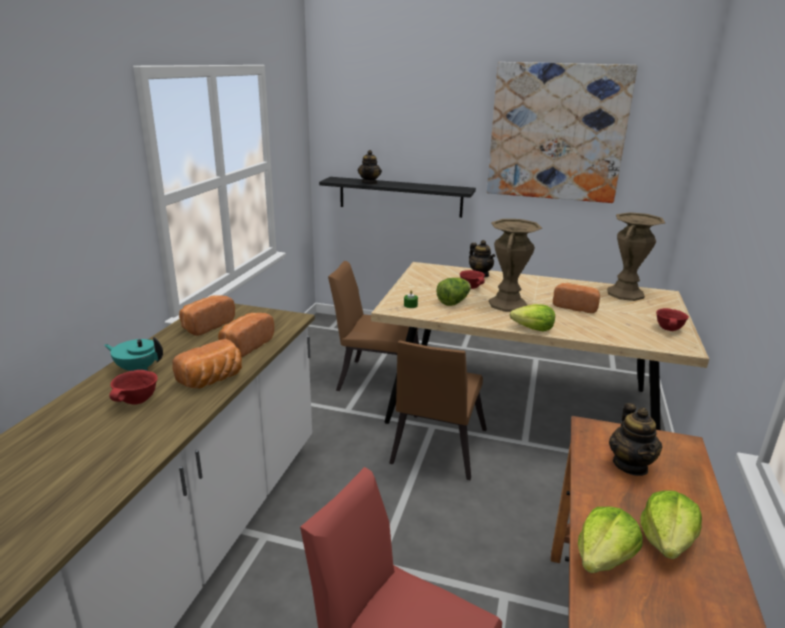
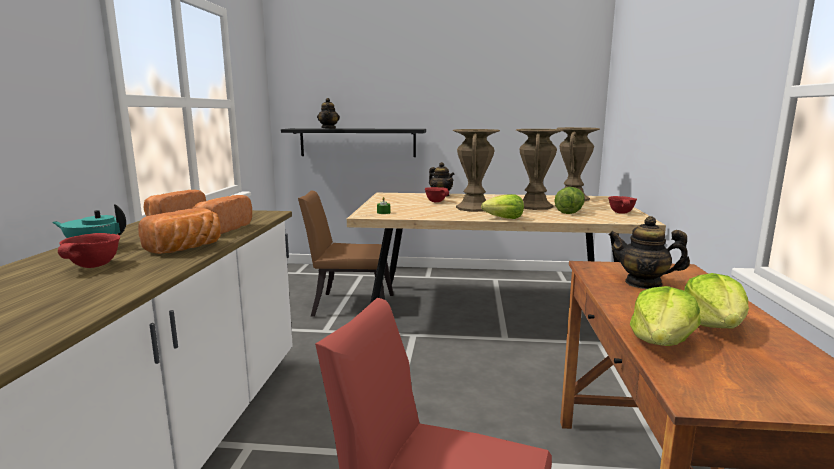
camera: 10 degrees left, 10 degrees down
brown chair [389,340,487,480] -> none
lettuce [436,278,471,306] -> lettuce moved to [555,187,585,214]
picture [487,62,638,203] -> none
bread [553,283,600,313] -> brown vase [516,129,563,210]
teapot [609,403,662,476] -> teapot turned 120 degrees clockwise [609,216,690,289]

